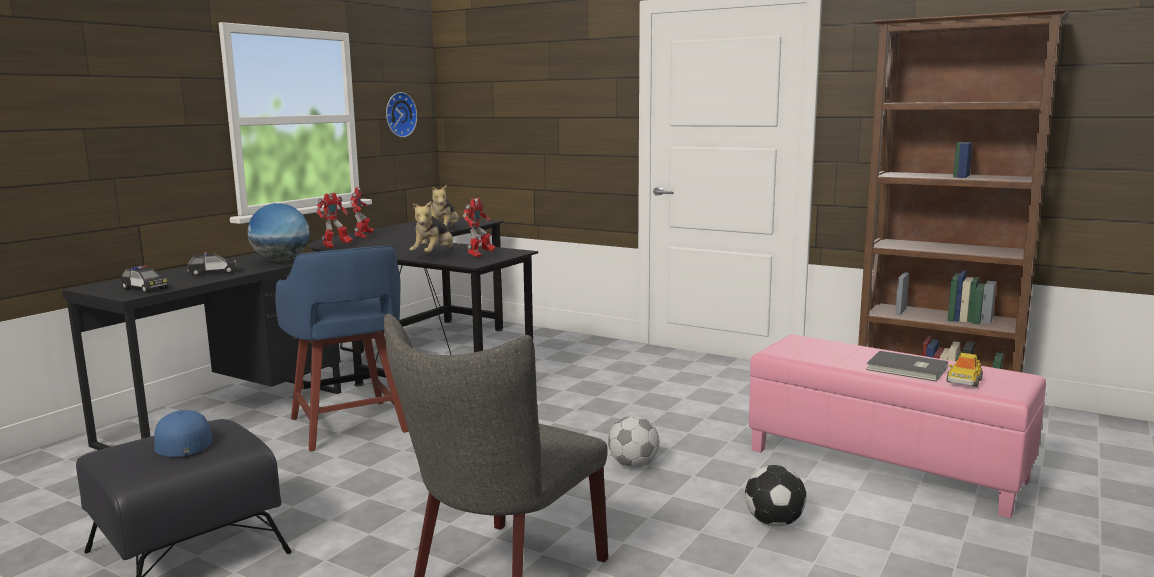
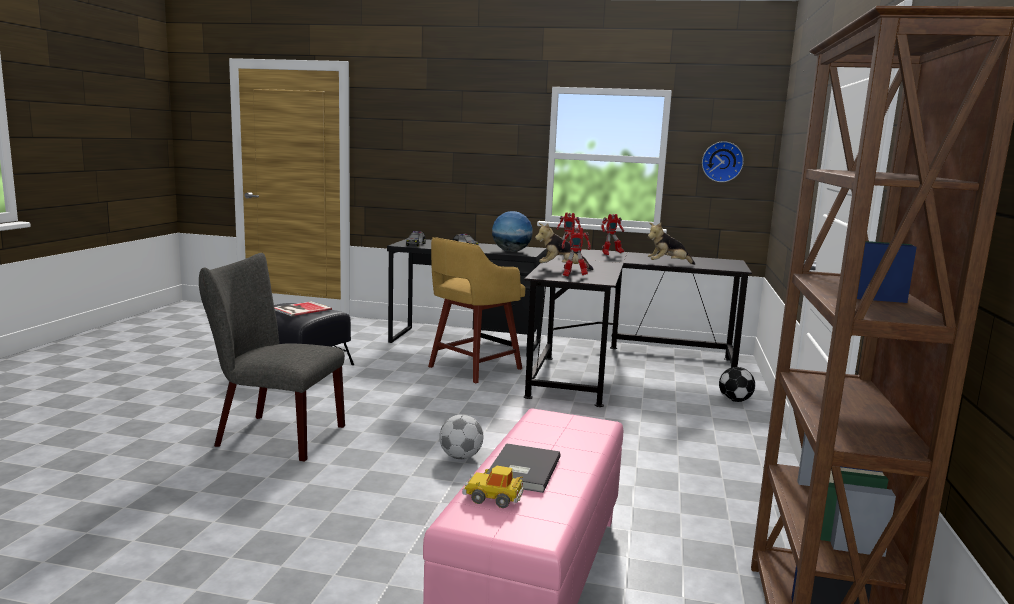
camera: 70 degrees right, 0 degrees up
blue cap [154,410,212,457] -> book [274,301,332,316]
blue stool [275,246,409,452] -> yellow stool [428,237,526,383]
football [745,465,806,527] -> football moved to [719,367,755,402]

